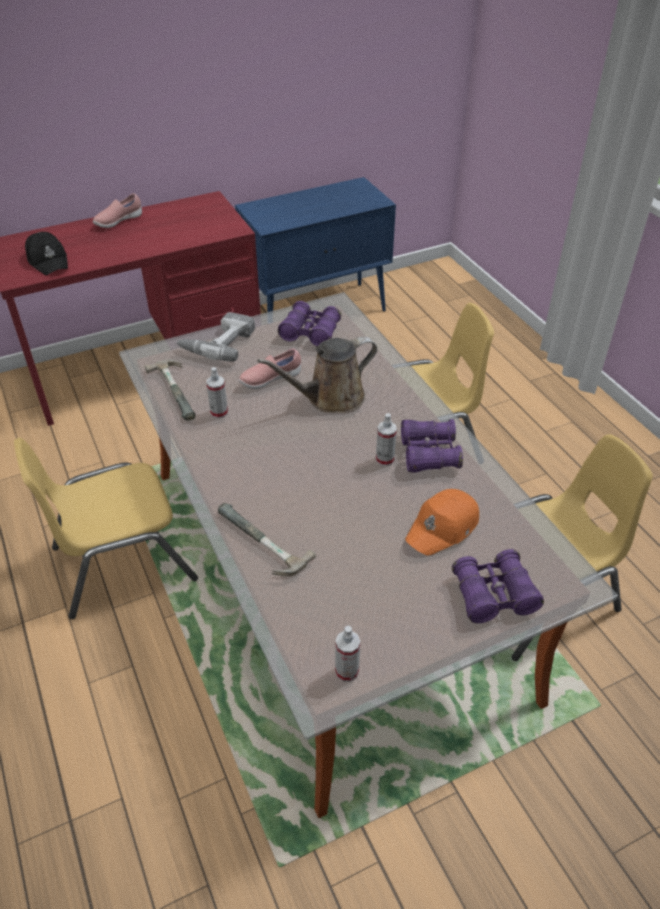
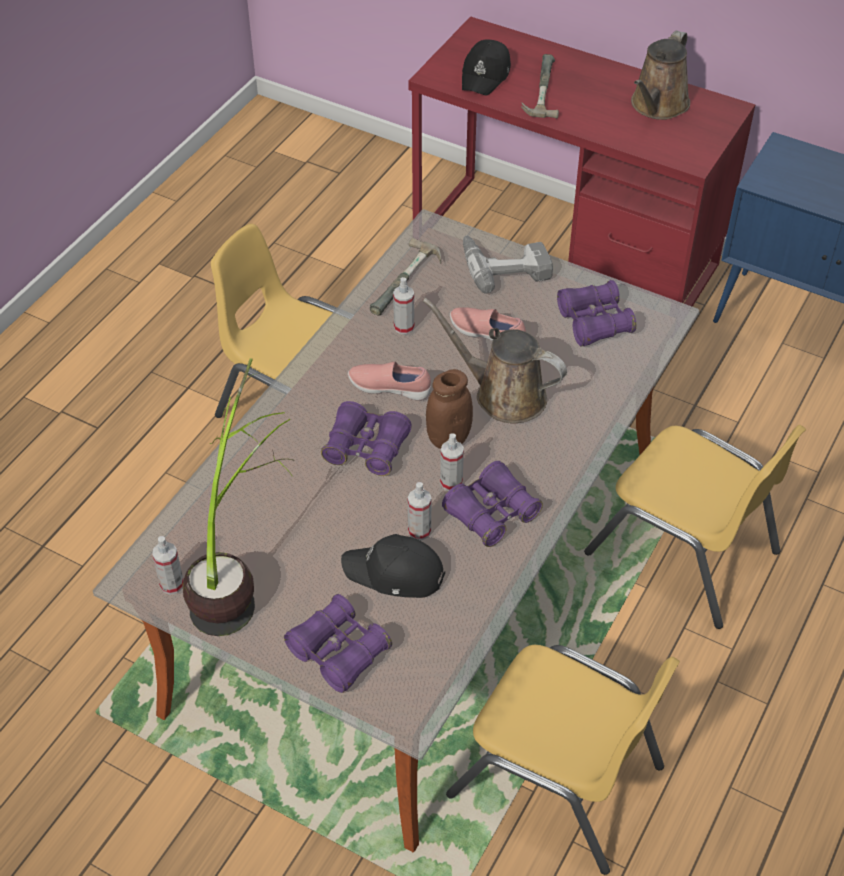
camera: 55 degrees right, 5 degrees up
pink shoe [93,193,142,228] -> pink shoe moved to [348,362,431,400]
hammer [218,503,316,576] -> hammer moved to [521,54,559,119]
orange cap [405,489,479,555] -> black cap [341,534,445,598]
none -> potted plant [183,358,293,636]
none -> purple binoculars [321,401,412,476]
none -> spray bottle [408,482,431,540]
none -> brown jar [426,369,473,449]
none -> brown watering can [631,30,690,120]

